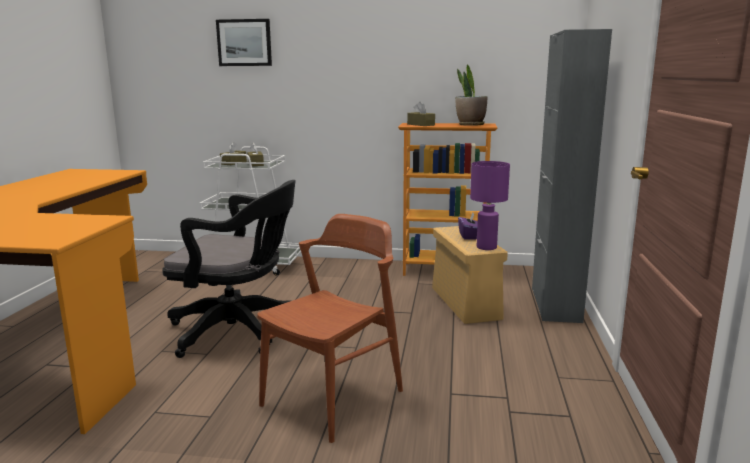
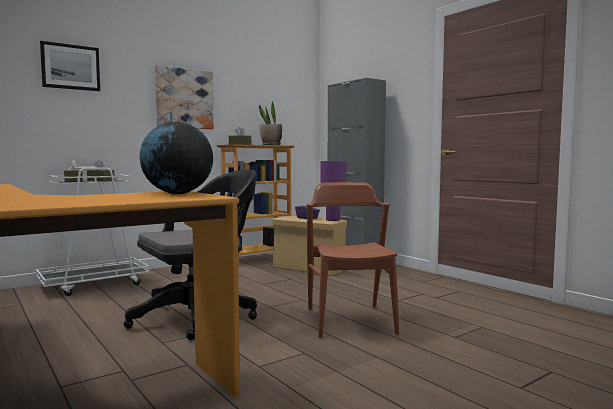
camera: 45 degrees left, 10 degrees down
none -> globe [139,122,213,194]
none -> picture [155,65,214,129]

